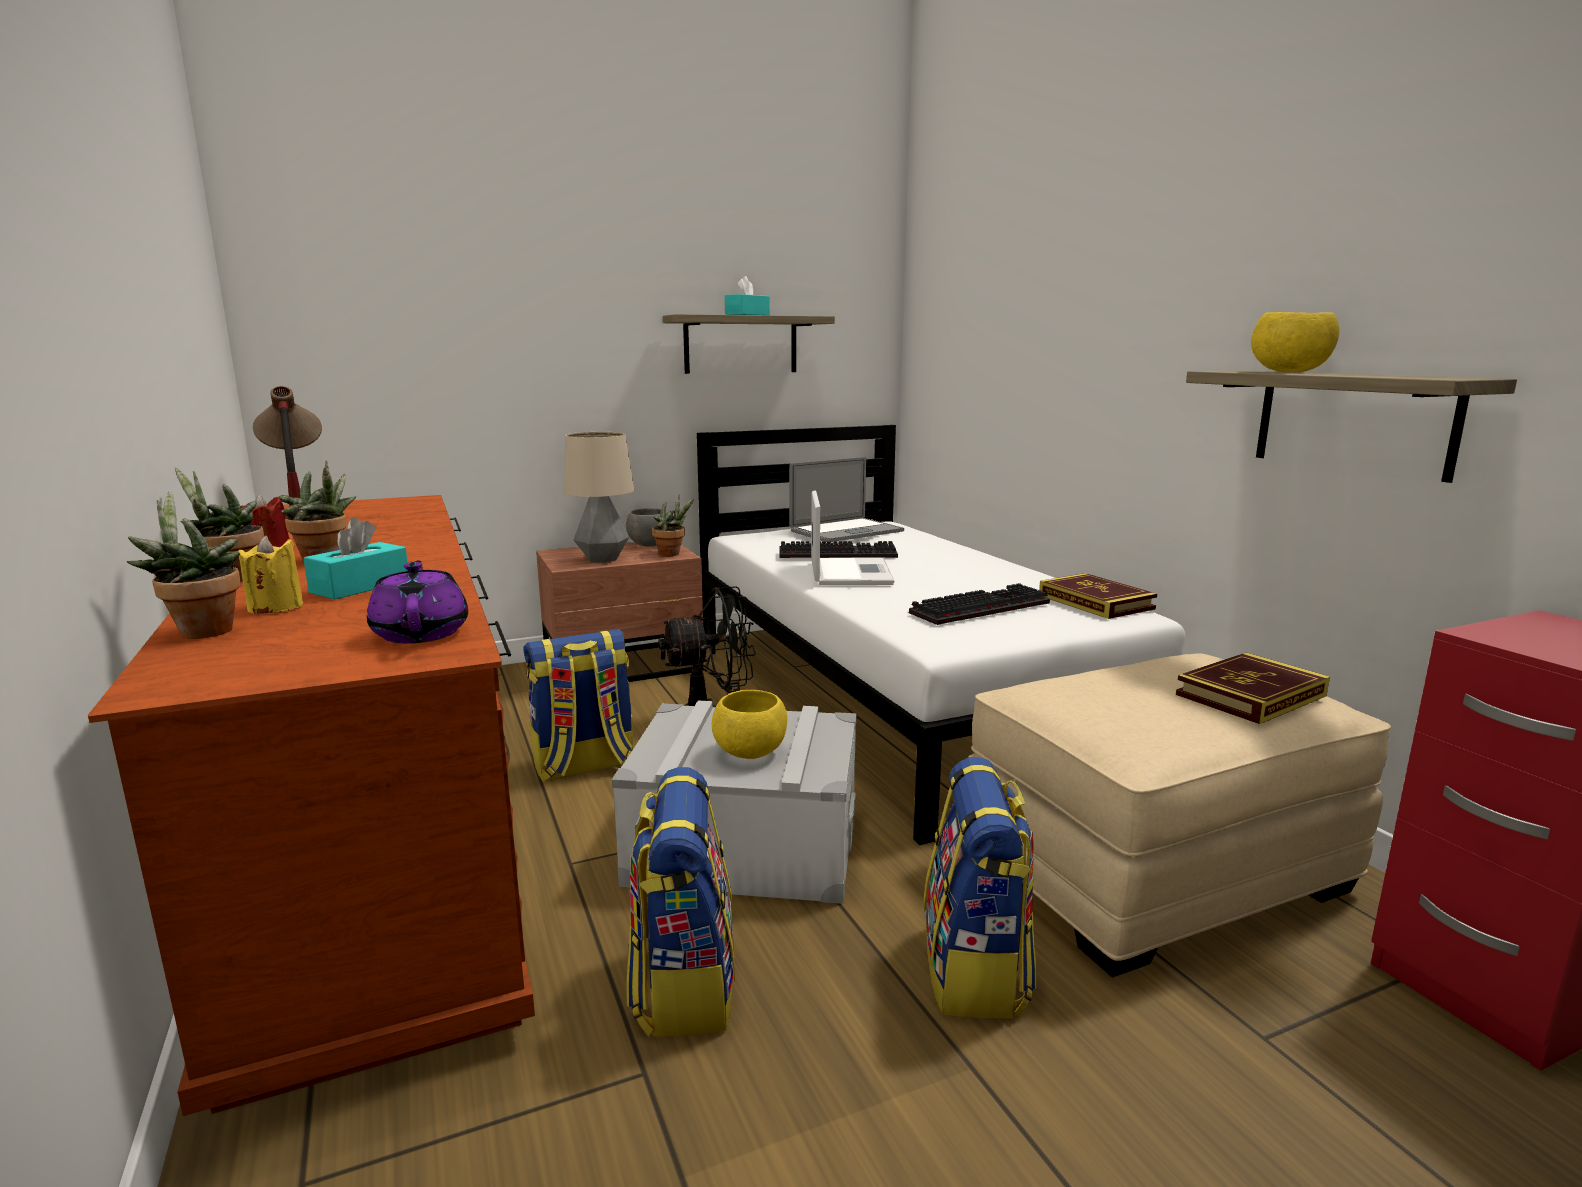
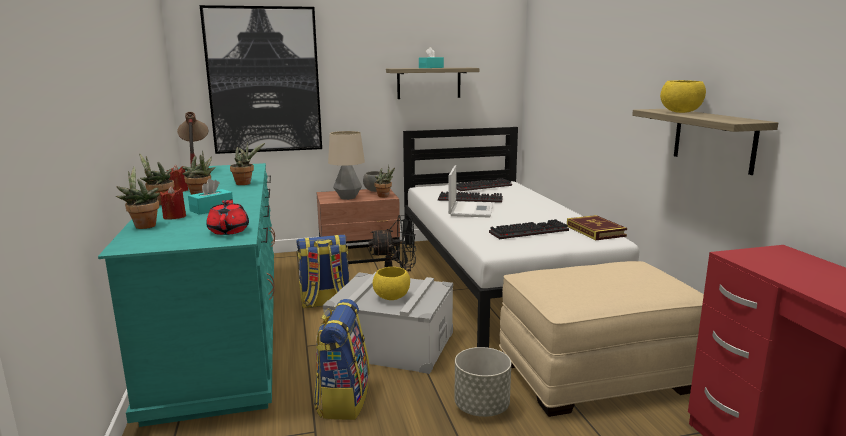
camera: 10 degrees right, 0 degrees up
brown dresser [88,495,535,1116] -> turquoise dresser [98,163,275,427]
yellow candle [239,536,303,614] -> red candle [160,186,186,220]
purple teapot [367,560,468,643] -> red teapot [206,199,249,235]
laptop [789,457,904,542] -> keyboard [456,178,512,191]
backpack [923,757,1037,1018] -> grey planter [454,347,511,417]
book [1176,652,1330,724] -> none
none -> picture [200,5,322,154]
none -> potted plant [230,141,265,185]

